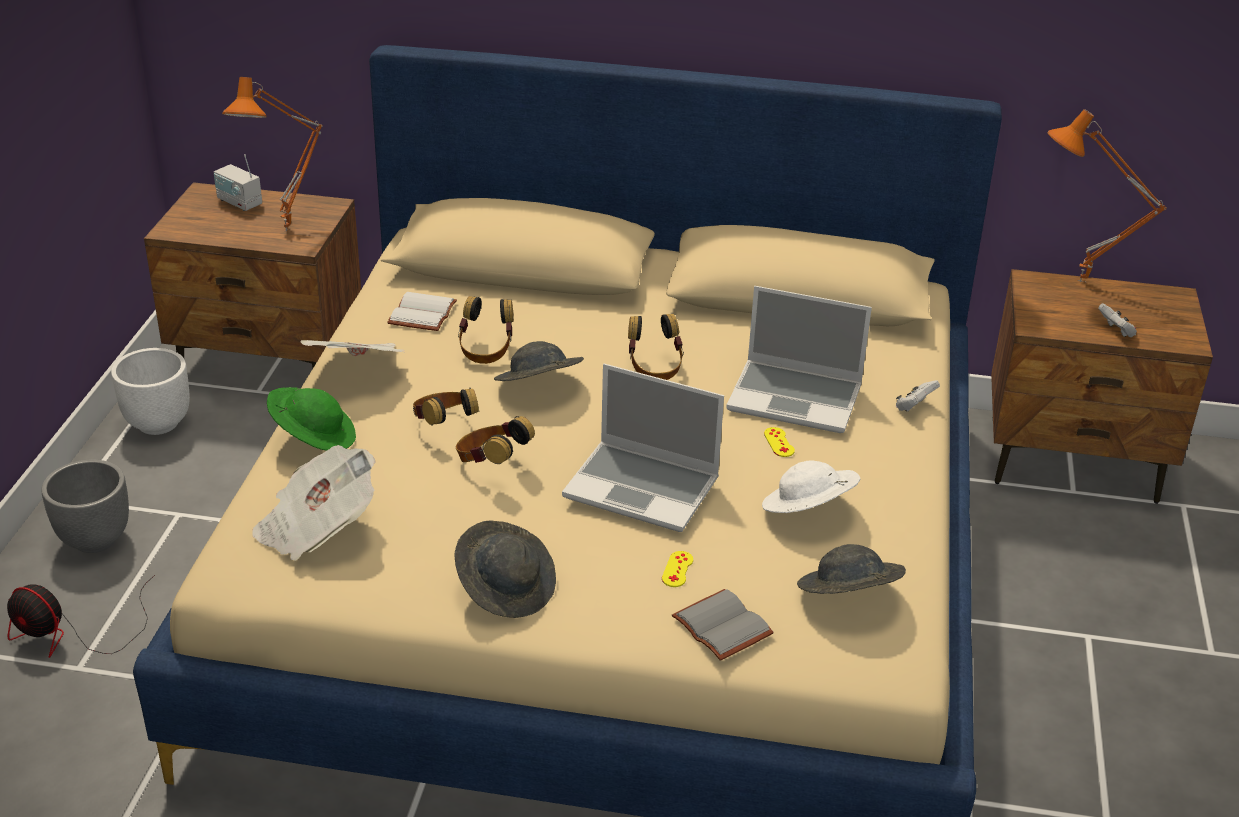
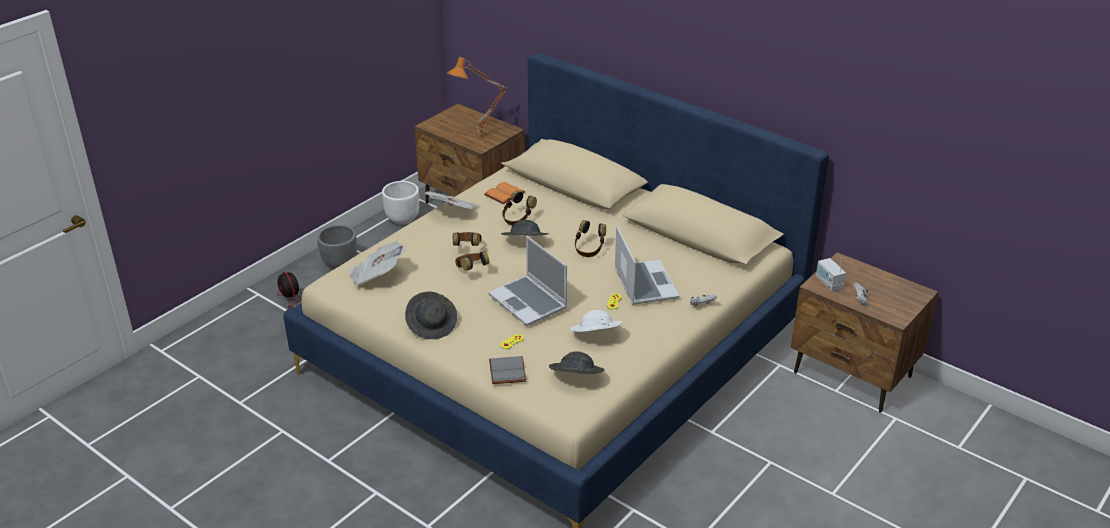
camera: 30 degrees right, 0 degrees up
radio [214,154,262,211] -> radio moved to [816,258,846,292]
green hat [267,387,356,451] -> none
white book [387,292,457,331] -> orange book [484,182,525,204]
laptop [726,286,872,433] -> laptop turned 150 degrees counterclockwise [614,226,680,305]
orange table lamp [1048,109,1167,282] -> none

